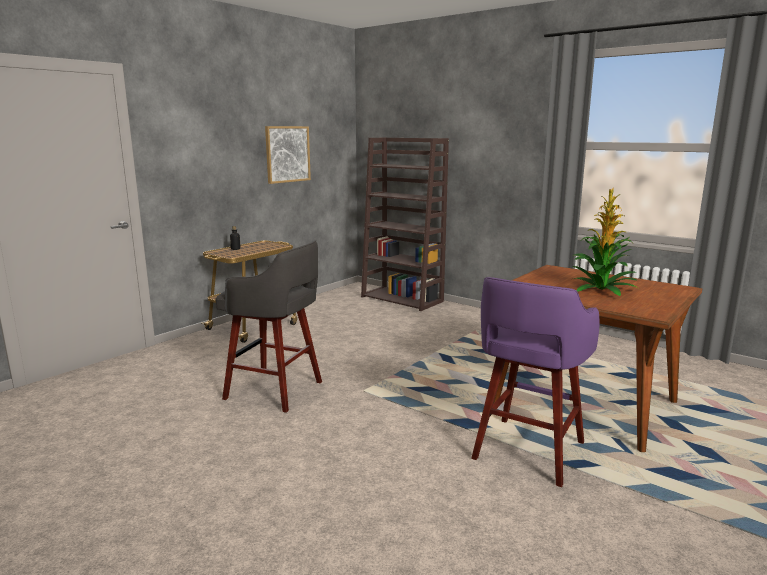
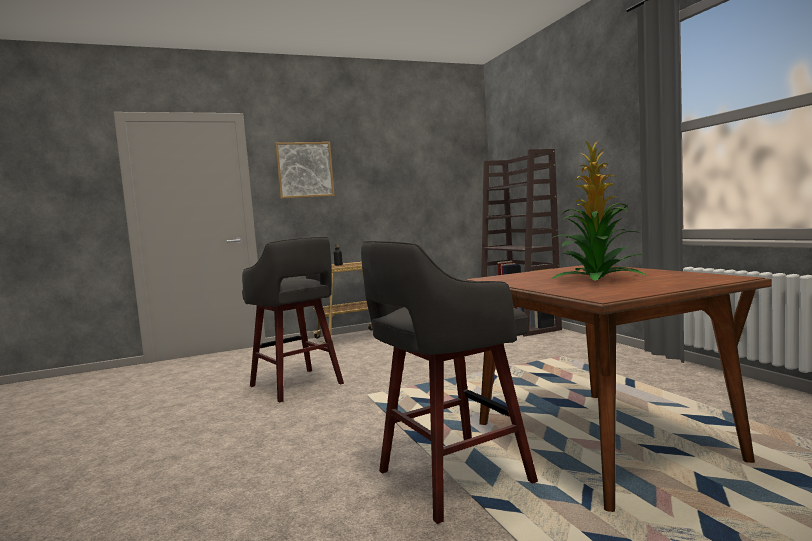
camera: 30 degrees right, 10 degrees down
picture [265,126,311,184] -> picture moved to [275,142,335,199]
purple stool [471,277,600,487] -> grey stool [361,241,538,524]

